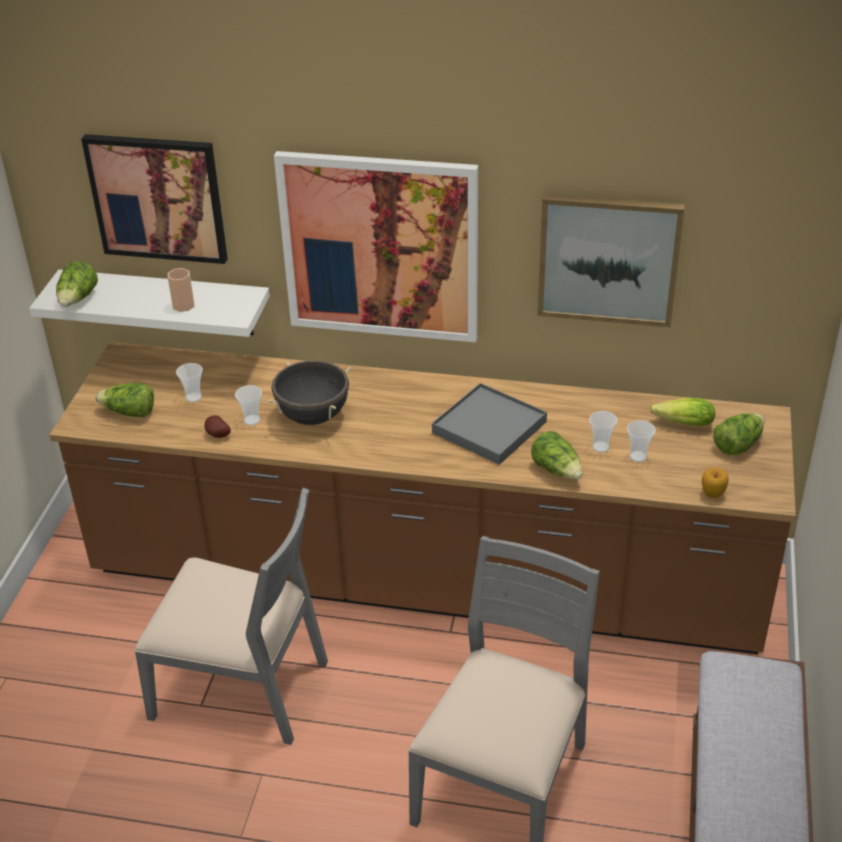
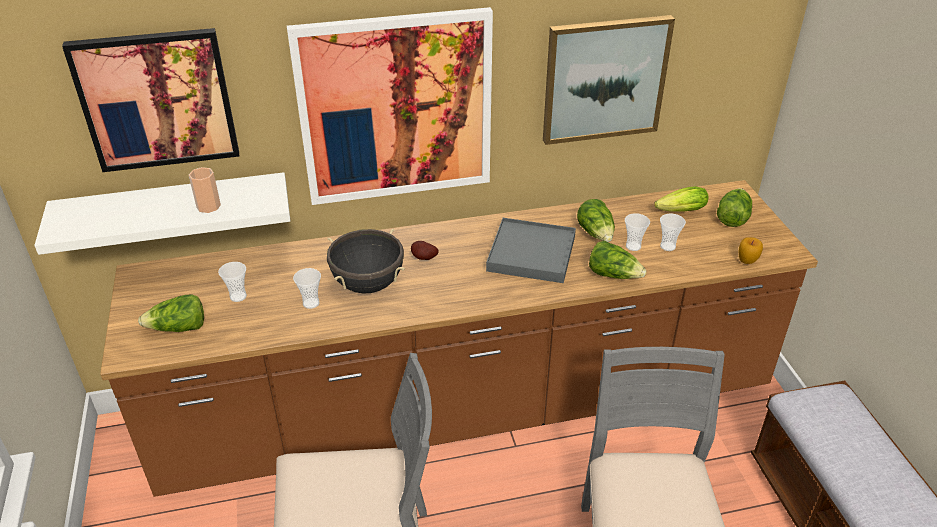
camera: 25 degrees left, 0 degrees up
lettuce [56,262,98,307] -> lettuce moved to [577,199,615,242]
potato [204,415,231,438] -> potato moved to [411,241,439,260]

